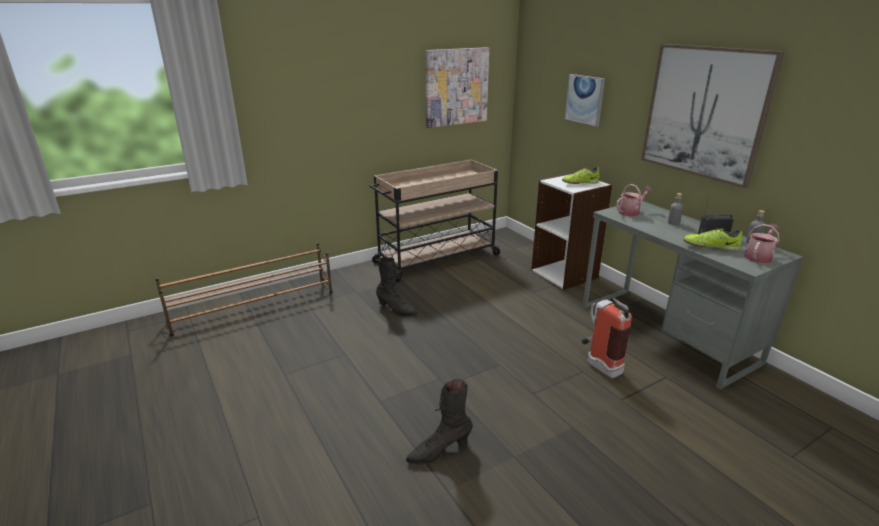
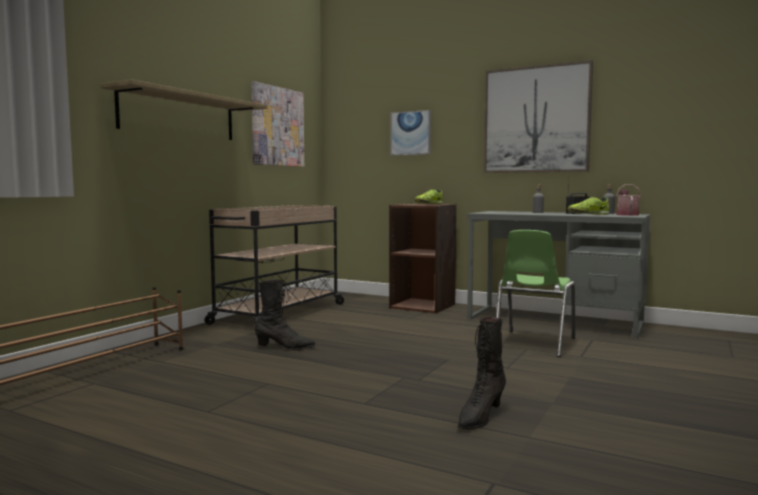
camera: 30 degrees left, 20 degrees down
white bookcase [531,173,612,290] -> brown bookcase [389,204,457,313]
fire extinguisher [581,298,632,378] -> green chair [496,230,575,357]
watering can [616,184,652,217] -> none
none -> shelf [100,80,267,140]

